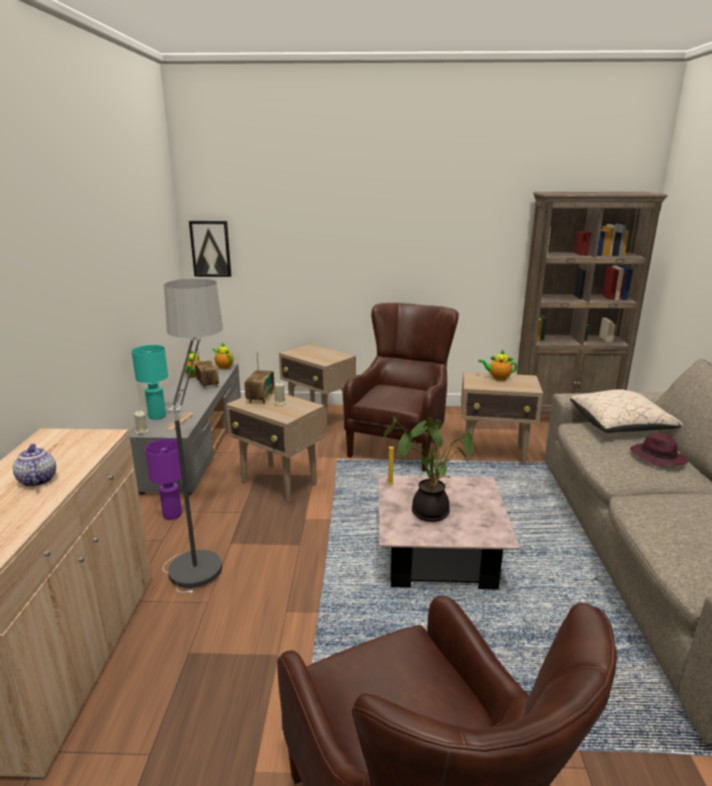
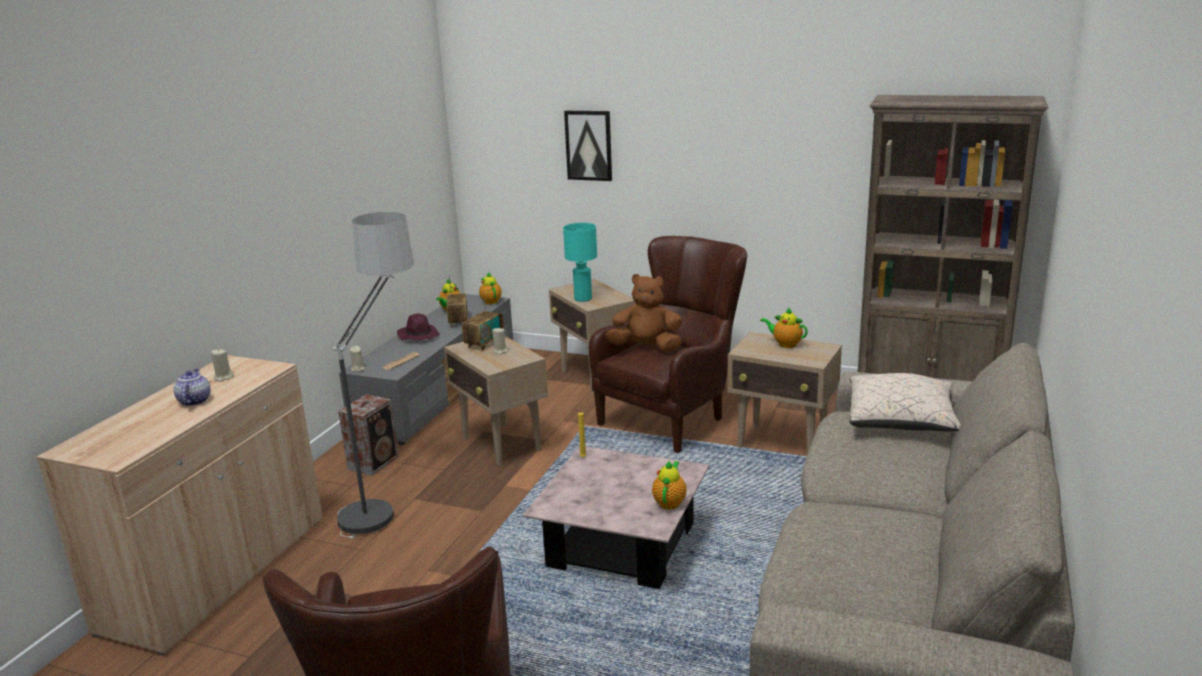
camera: 20 degrees right, 0 degrees up
turquoise table lamp [131,345,168,420] -> turquoise table lamp moved to [563,223,597,302]
purple table lamp [145,439,182,520] -> speaker [338,394,399,476]
picture [189,221,231,277] -> picture moved to [564,111,612,181]
potted plant [384,414,473,522] -> none
purple hat [630,433,688,466] -> purple hat moved to [397,313,440,340]
none -> beige candle [211,349,234,382]
none -> brown plush toy [605,274,682,352]
none -> teapot [652,460,687,509]

